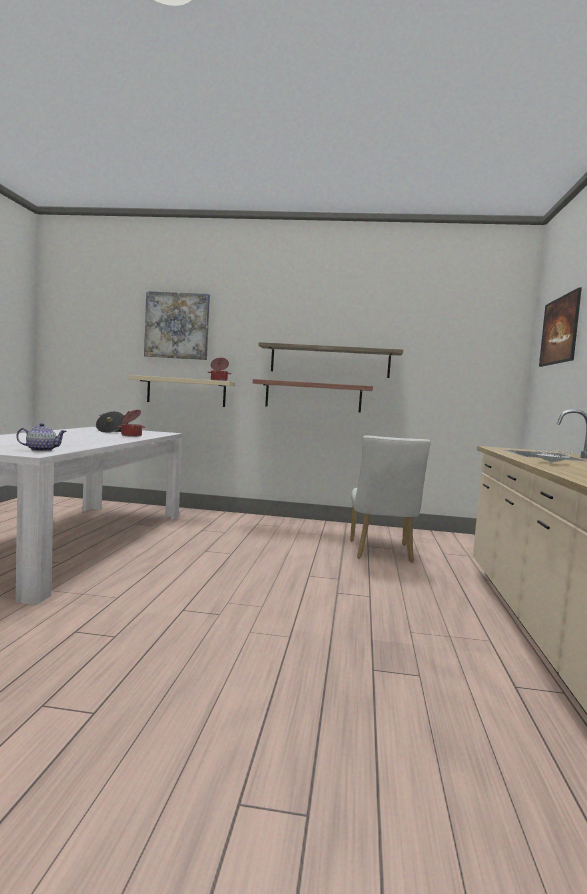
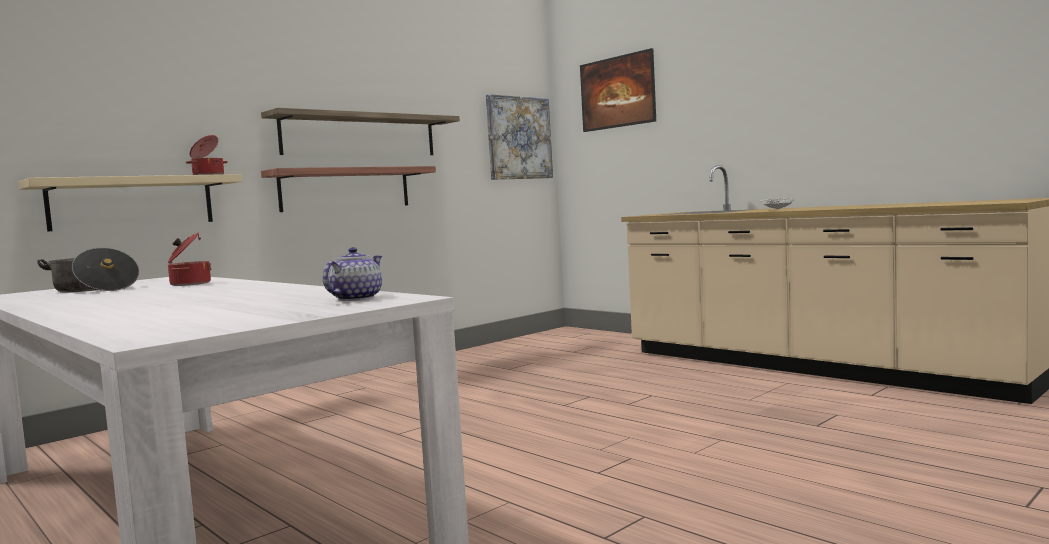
camera: 50 degrees left, 0 degrees up
picture [144,291,210,360] -> picture moved to [486,94,553,180]
white chair [350,435,431,562] -> none

